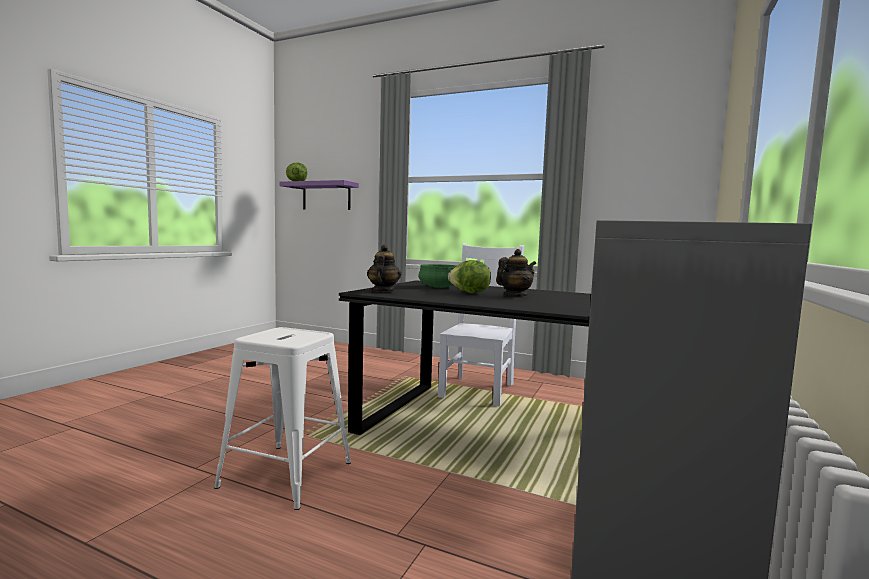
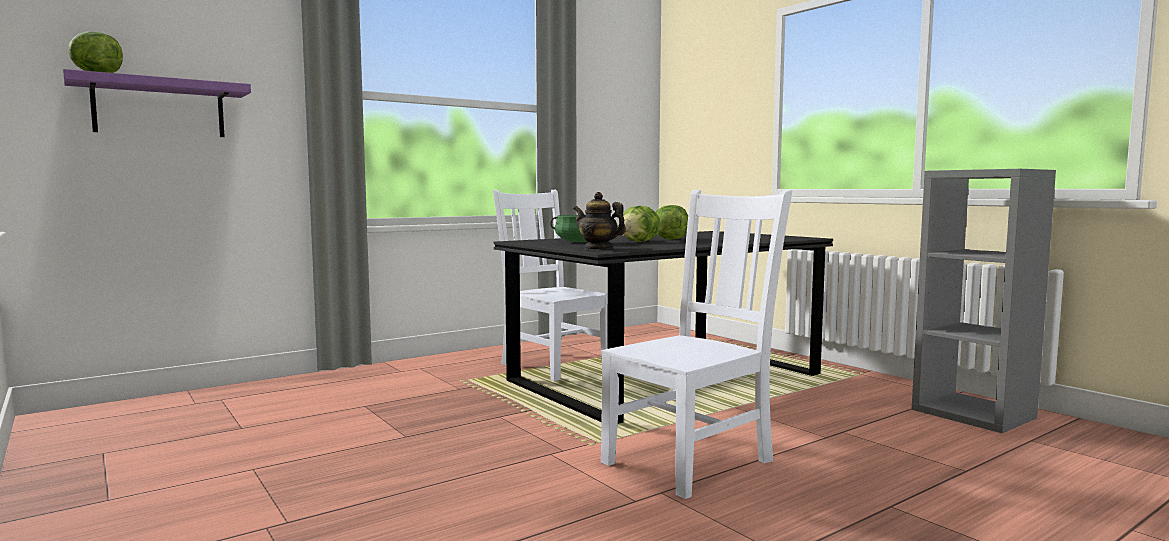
camera: 60 degrees left, 0 degrees up
white stool [214,327,351,510] -> white chair [601,190,792,499]
teapot [496,249,536,296] -> lettuce [656,205,688,240]

